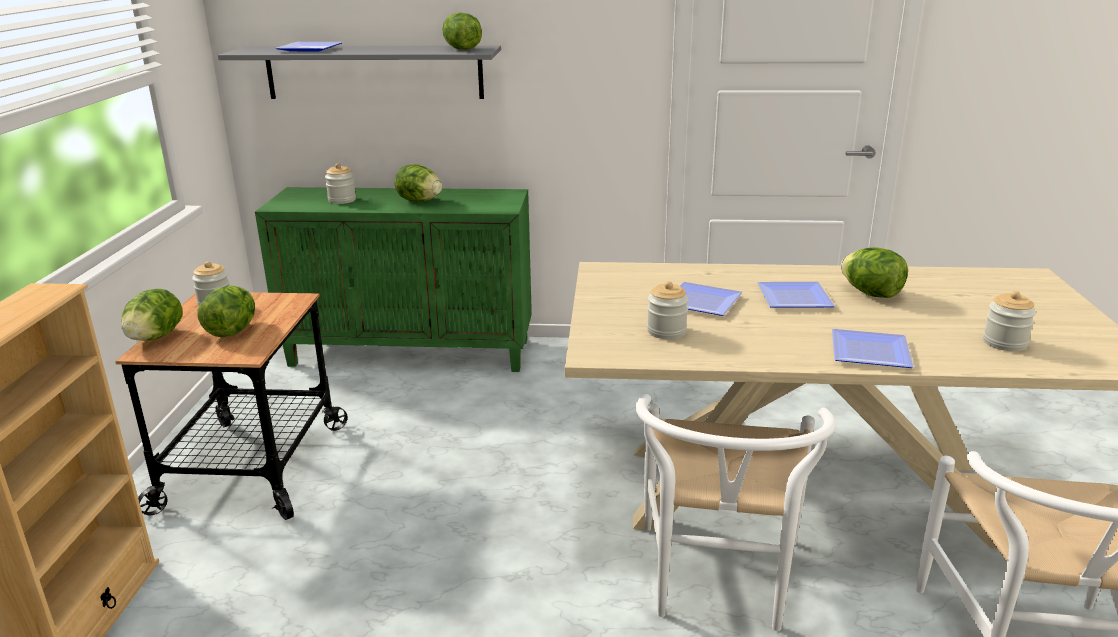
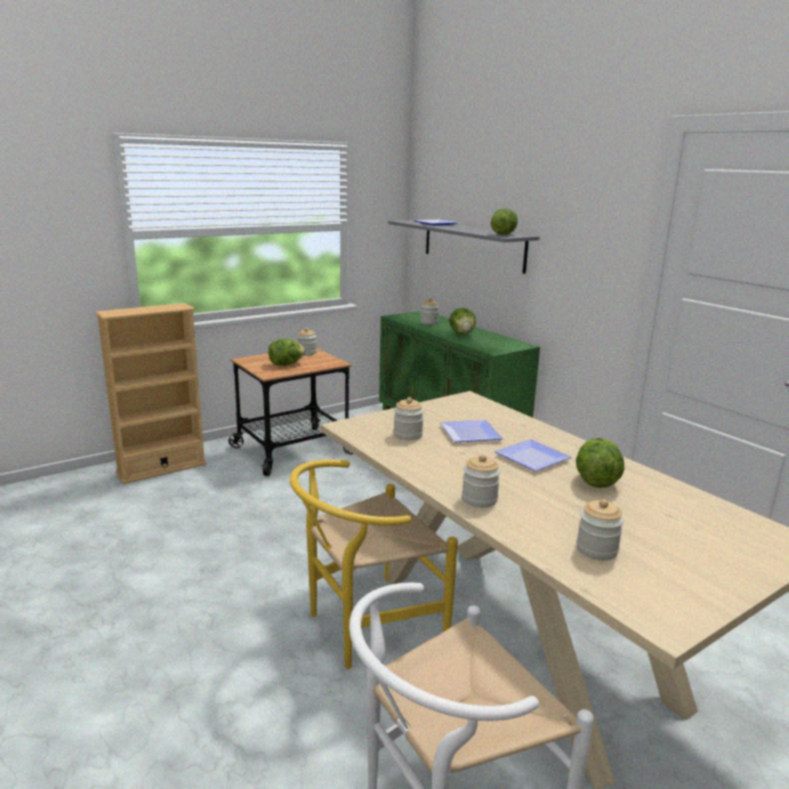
camera: 50 degrees right, 5 degrees down
lettuce [122,288,183,341] -> none
white chair [636,394,836,631] -> yellow chair [290,459,458,669]
plate [832,329,914,368] -> jar [462,454,500,508]

